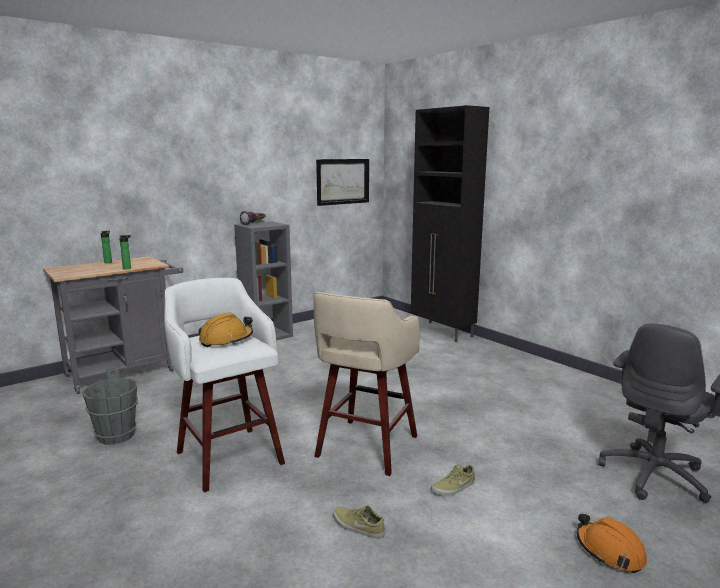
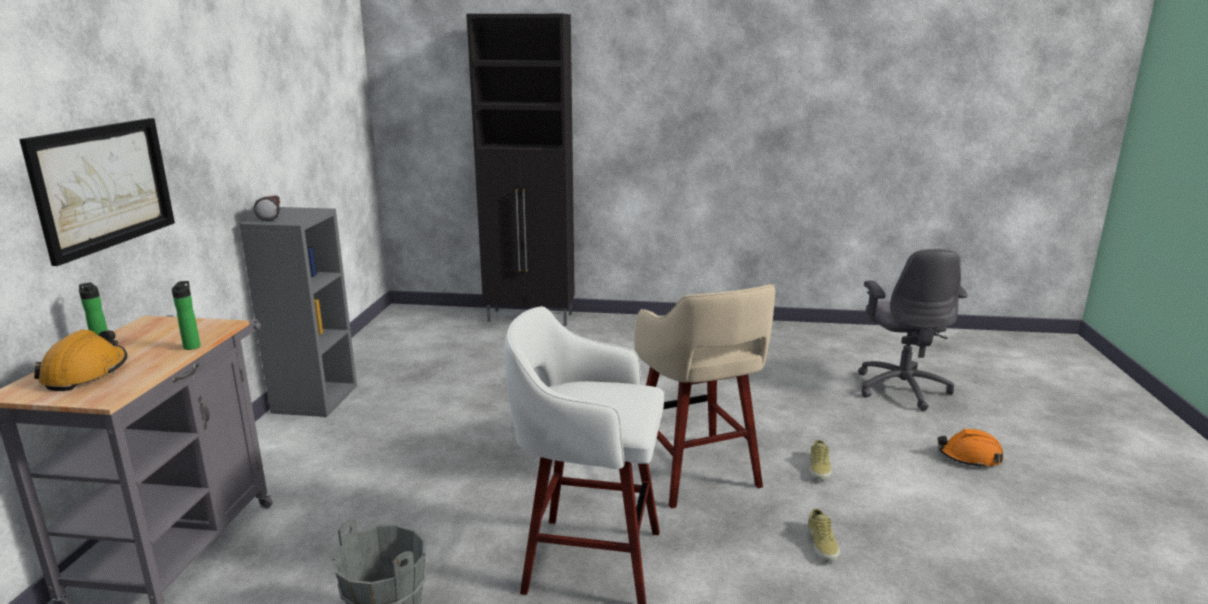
camera: 45 degrees left, 5 degrees up
orange hard hat [198,312,253,347] -> orange hard hat moved to [34,330,127,391]
picture [316,159,369,206] -> picture moved to [19,118,175,266]
beige shoe [333,506,385,539] -> beige shoe turned 75 degrees counterclockwise [808,508,840,561]

